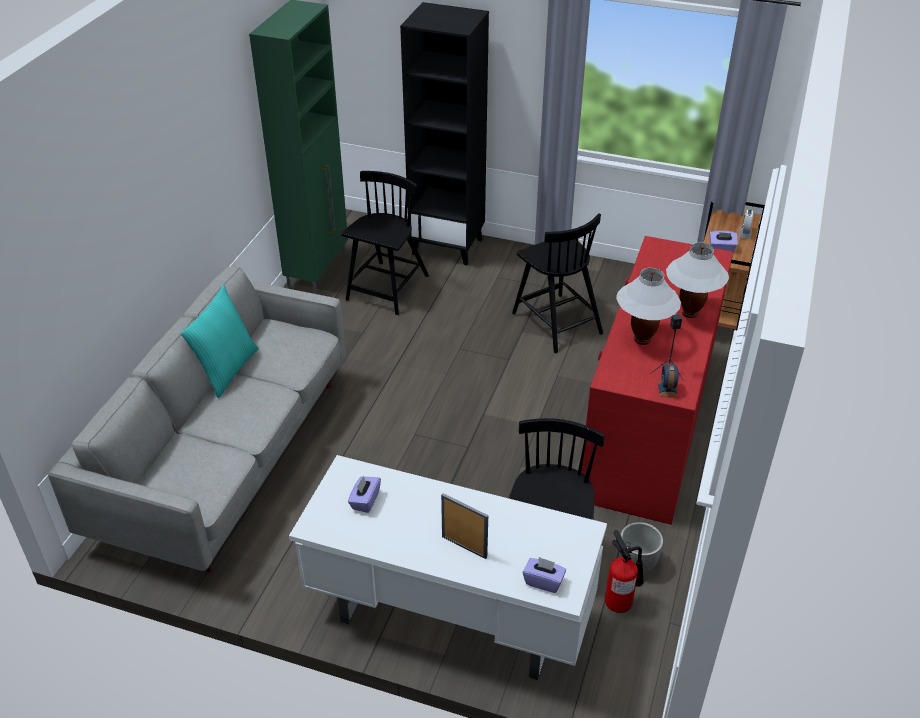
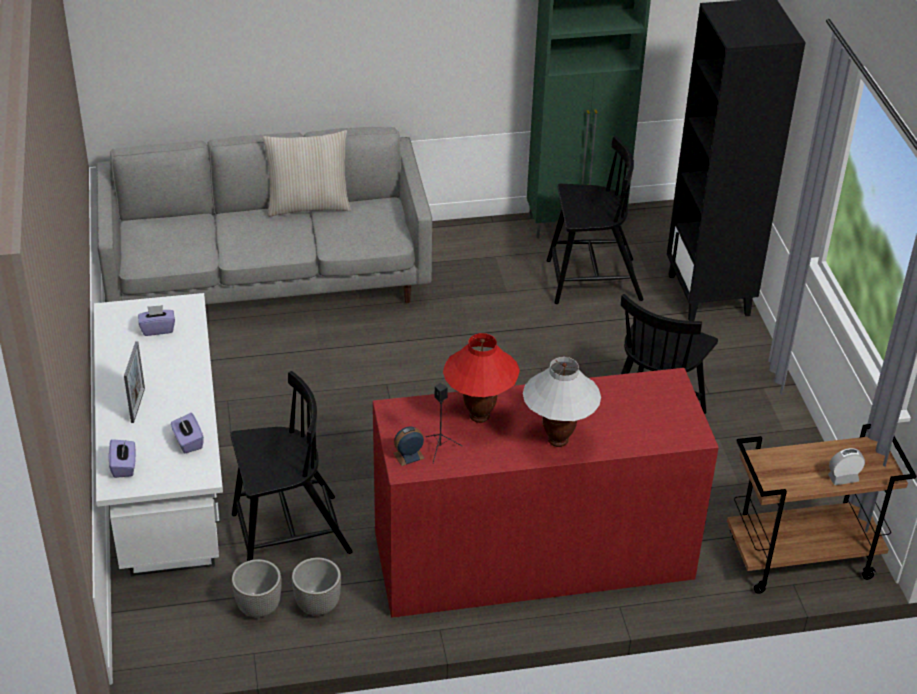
camera: 60 degrees right, 0 degrees up
turquoise pillow [181,285,259,398] -> beige pillow [263,130,351,217]
fire extinguisher [605,530,644,613] -> planter [232,559,282,617]
white table lamp [616,268,681,345] -> red table lamp [443,333,520,423]
purple tissue box [709,231,738,252] -> purple tissue box moved to [171,413,204,453]

